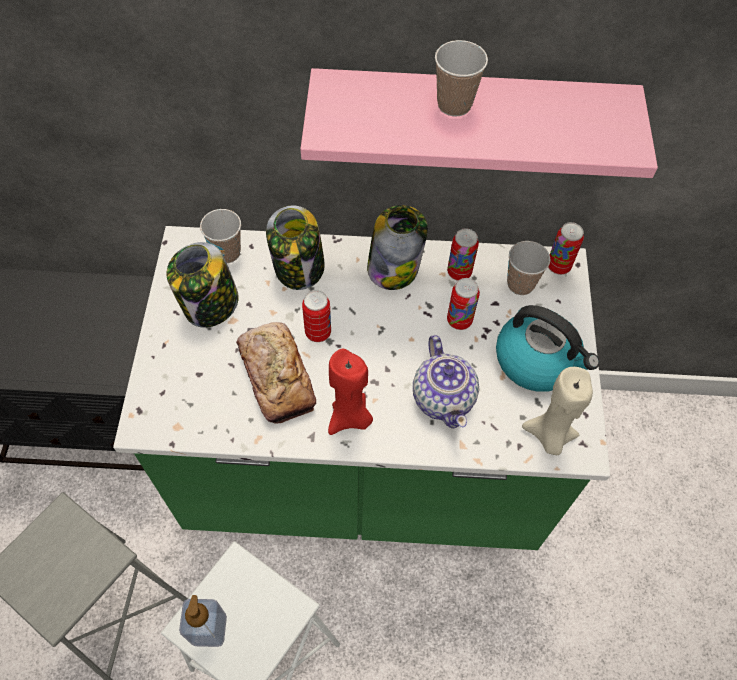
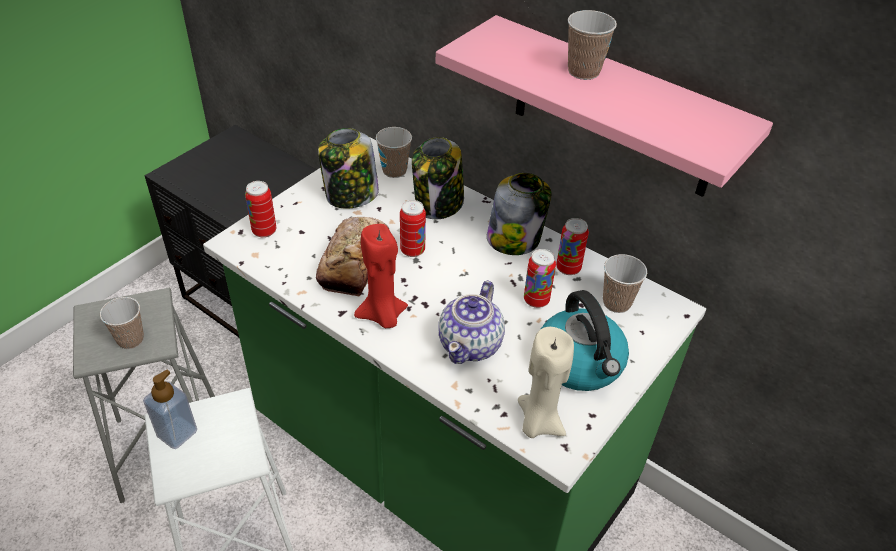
camera: 35 degrees right, 15 degrees down
can [548,222,584,275] -> can moved to [245,181,276,238]
none -> cup [100,297,144,349]

